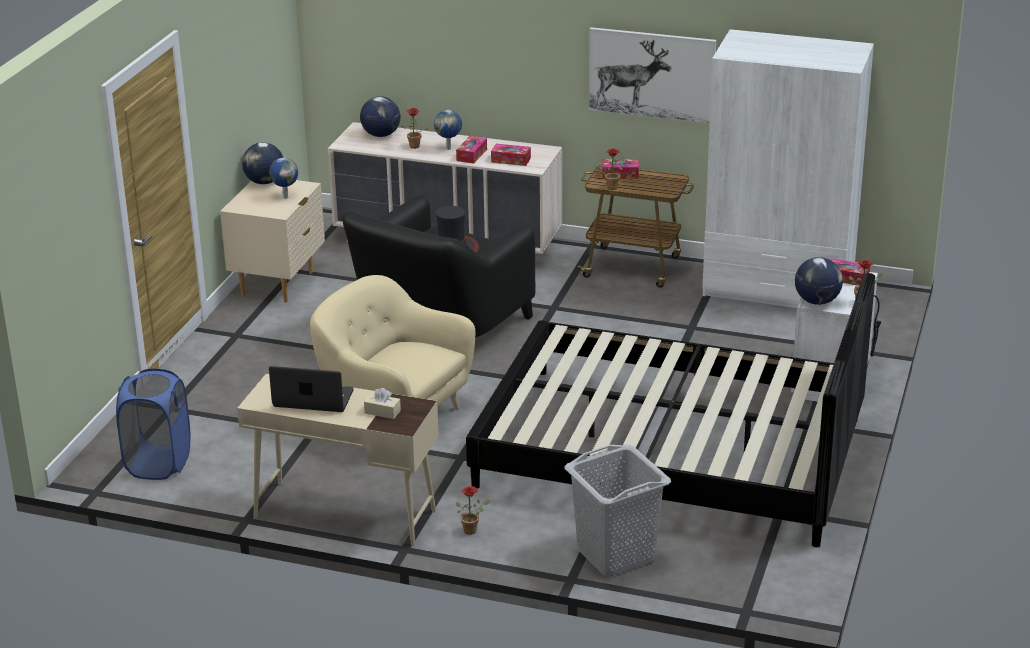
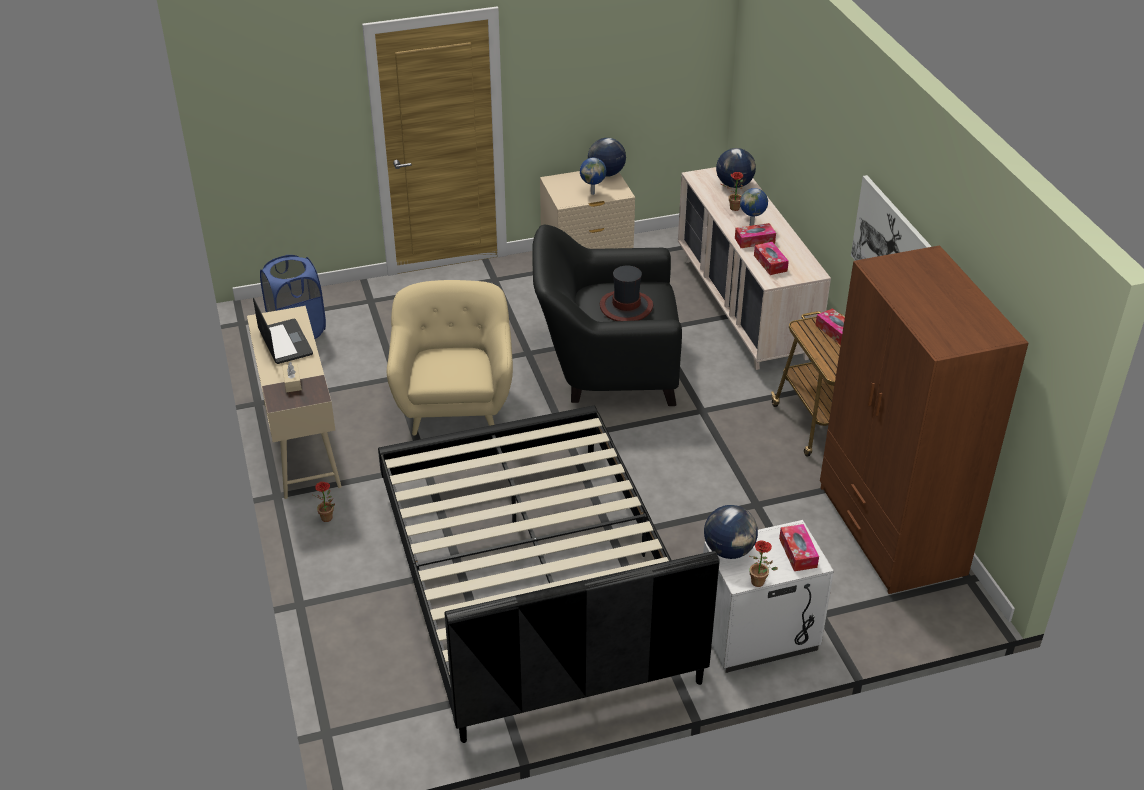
camera: 55 degrees right, 10 degrees up
grey laundry basket [564,445,671,577] -> none
potted plant [597,149,625,190] -> none
white wardrobe [703,29,874,308] -> brown wardrobe [820,245,1028,594]

